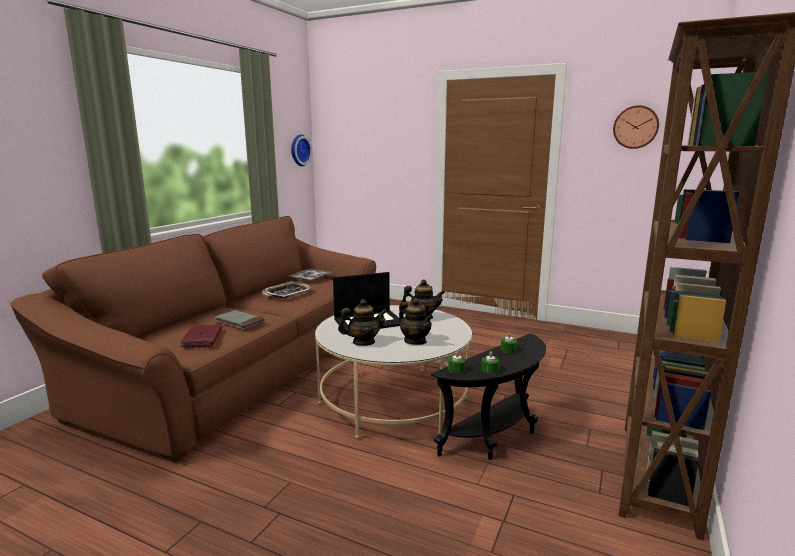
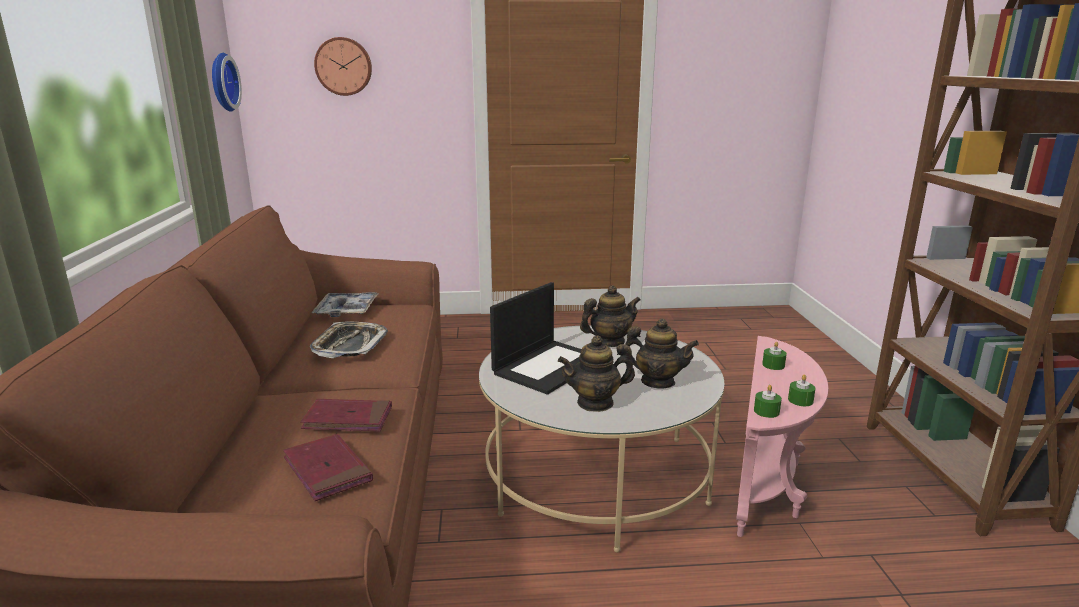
camera: 30 degrees left, 5 degrees up
grey book [214,310,264,329] -> red book [300,399,392,431]
teapot [338,299,388,346] -> teapot turned 150 degrees counterclockwise [558,335,635,412]
black side table [431,334,546,460] -> pink side table [736,336,828,537]
wall clock [613,105,659,149] -> wall clock moved to [314,37,372,96]

